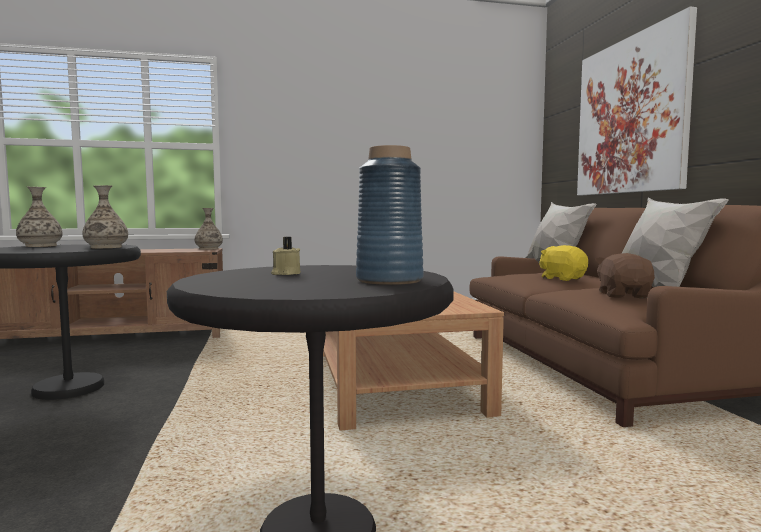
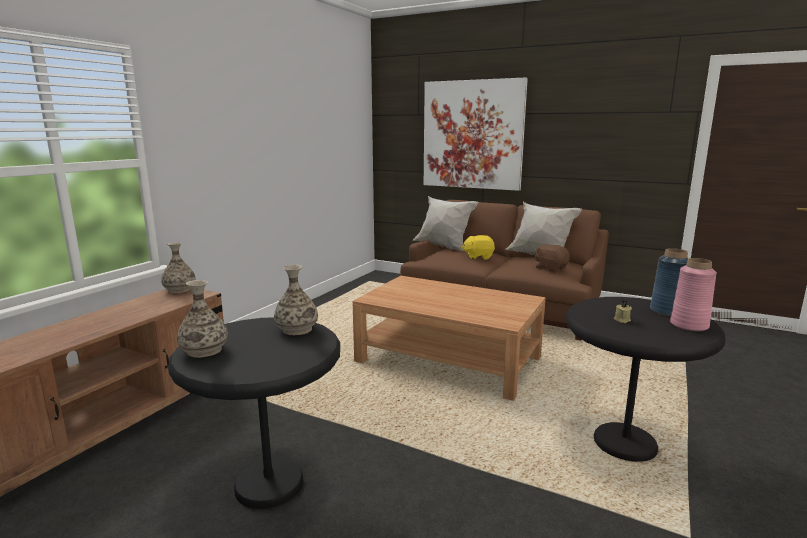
camera: 50 degrees left, 10 degrees up
none -> pink vase [670,258,717,331]

